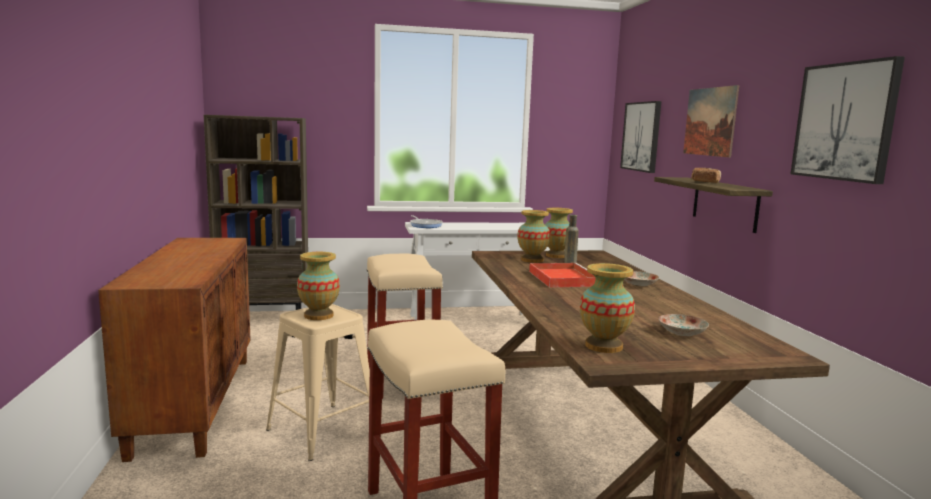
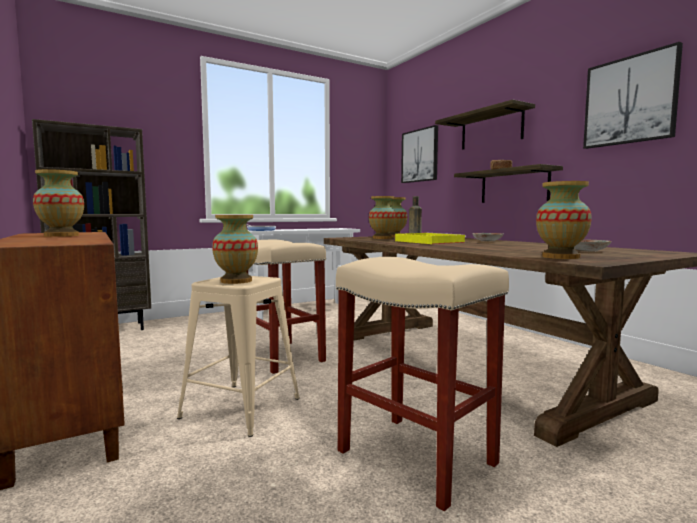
camera: 20 degrees left, 5 degrees down
red tray [529,263,595,288] -> yellow tray [395,233,466,244]
picture [683,85,739,158] -> shelf [435,100,535,150]
none -> vase [33,169,84,237]

